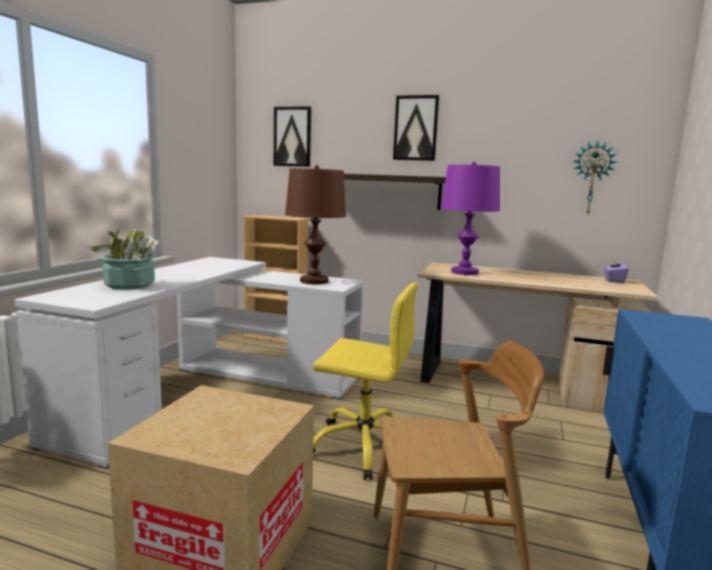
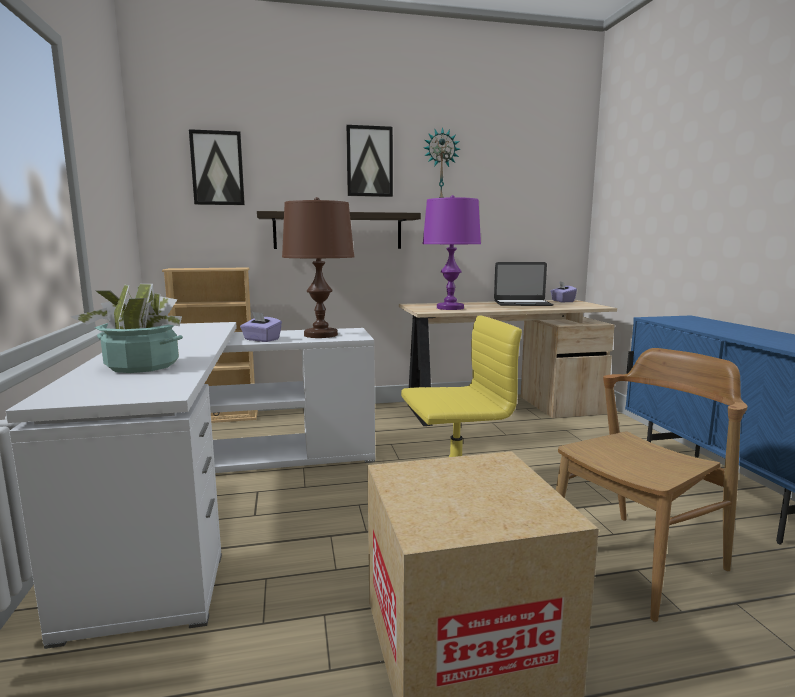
camera: 30 degrees left, 0 degrees up
wall clock [573,140,617,214] -> wall clock moved to [424,127,460,198]
none -> purple tissue box [240,312,282,342]
none -> laptop [494,262,554,306]

